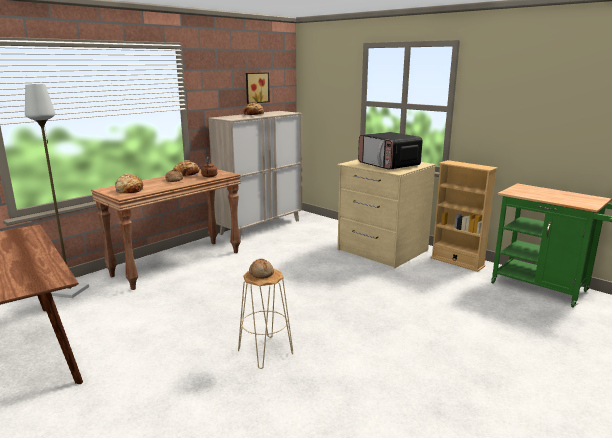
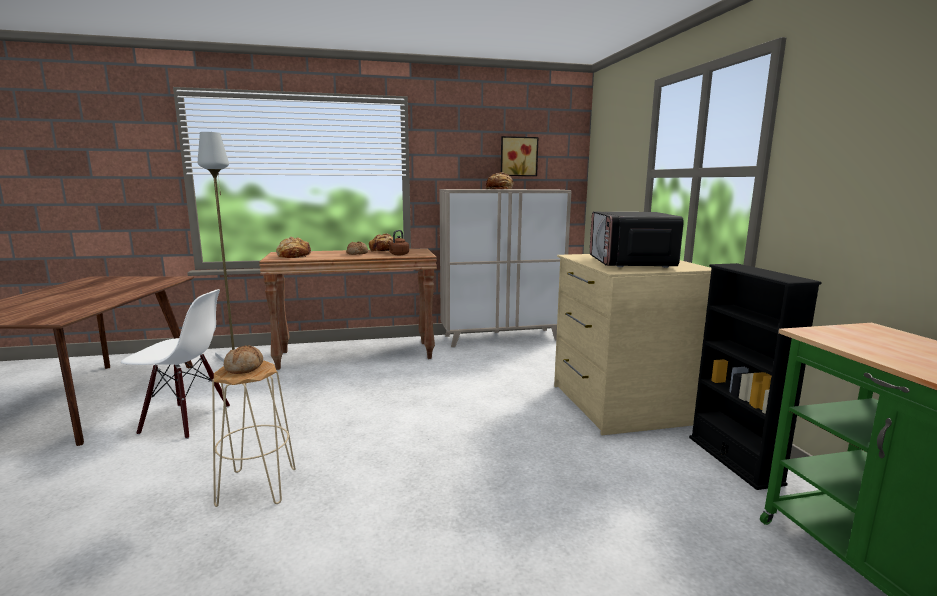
camera: 35 degrees right, 5 degrees down
beige bookcase [431,160,498,272] -> black bookcase [689,263,822,490]
none -> white chair [121,289,230,439]

